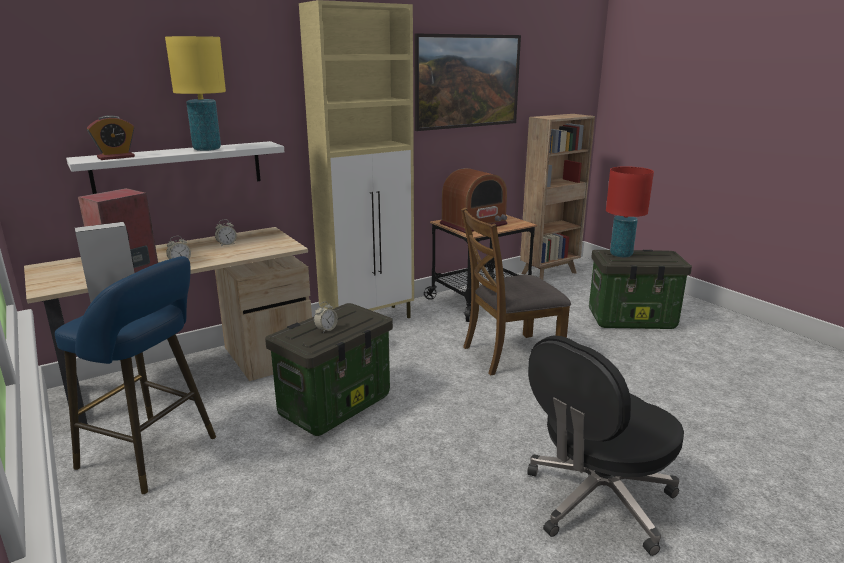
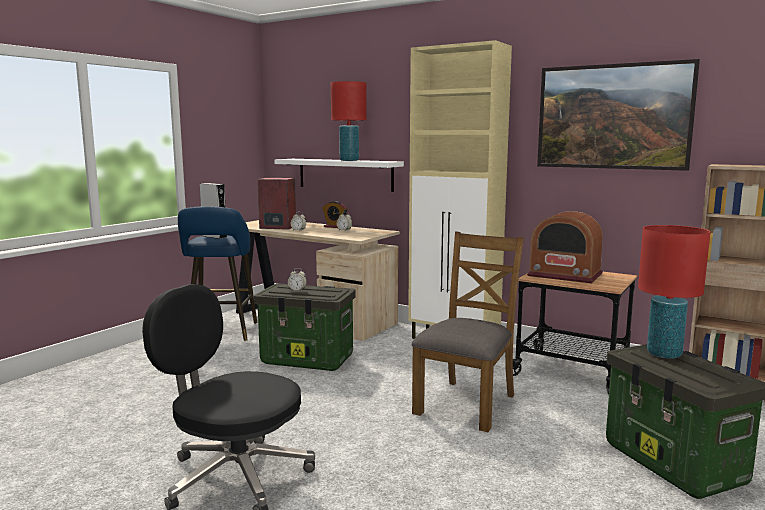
camera: 65 degrees right, 10 degrees down
alarm clock [87,115,135,160] -> alarm clock moved to [322,201,347,228]
yellow table lamp [165,36,226,151] -> red table lamp [331,81,367,161]
brown chair [461,208,571,375] -> brown chair turned 75 degrees clockwise [411,231,524,432]

